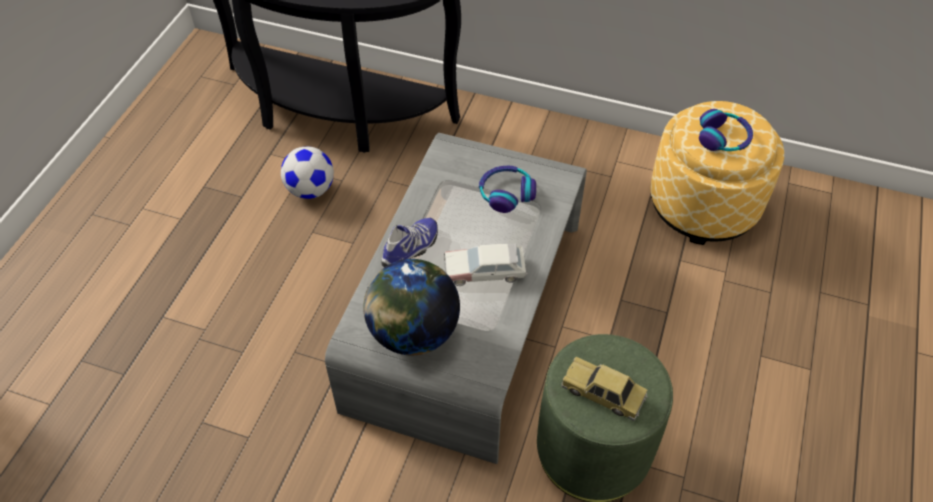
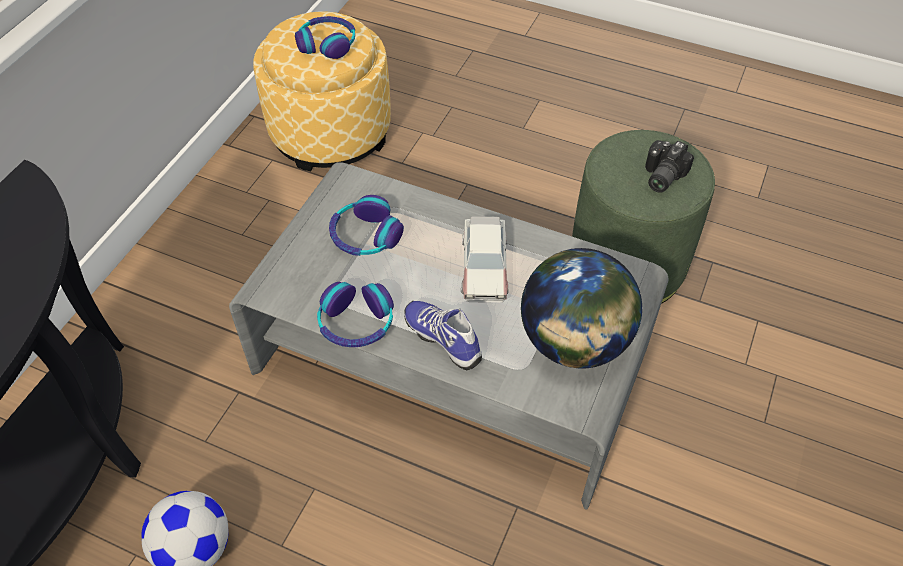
camera: 85 degrees left, 0 degrees up
toy car [561,357,648,421] -> camera [645,140,694,193]
none -> headphones [317,282,394,347]

